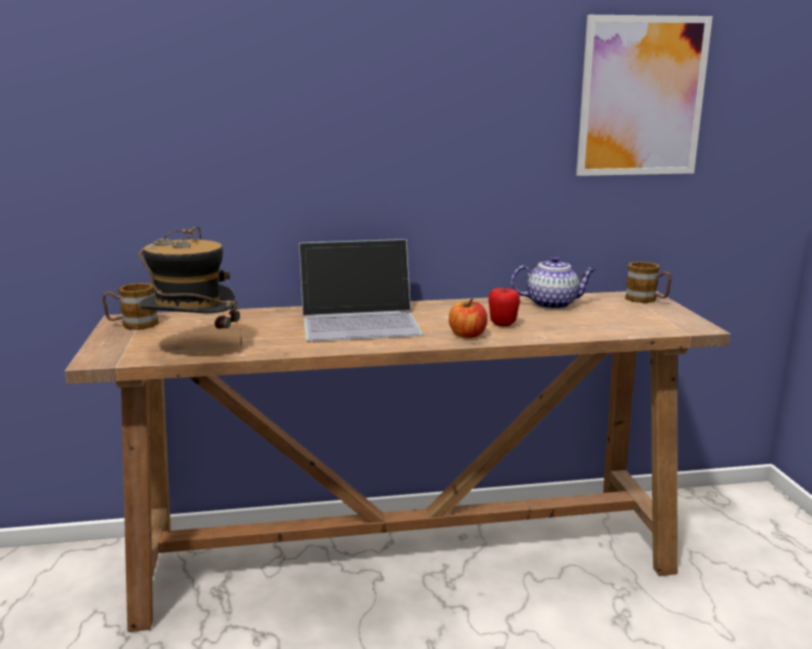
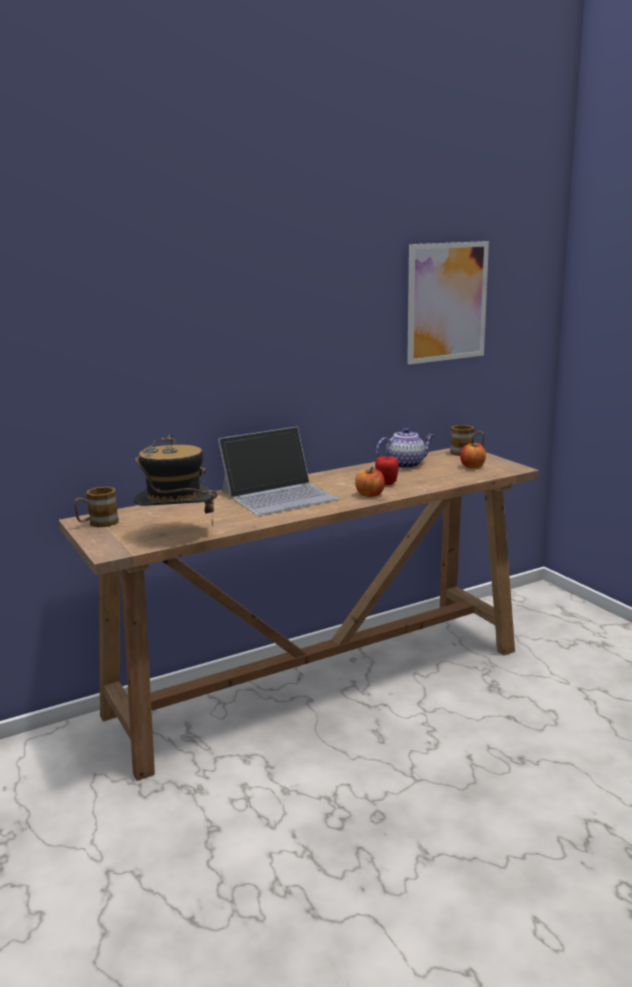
camera: 20 degrees left, 0 degrees up
none -> apple [460,441,486,468]

